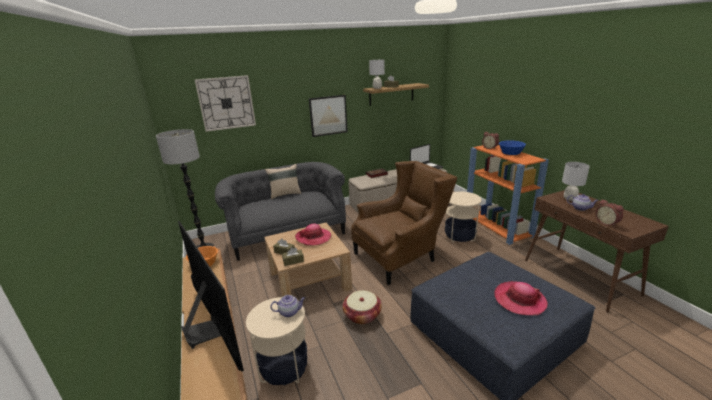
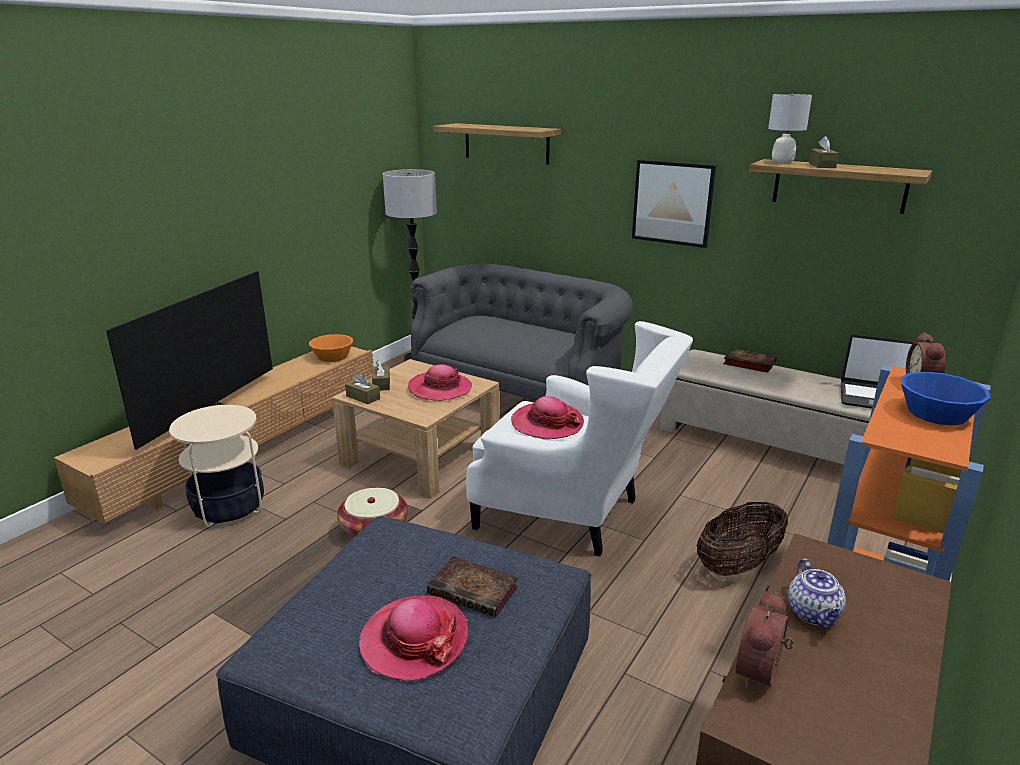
camera: 55 degrees right, 0 degrees up
wall clock [194,75,256,132] -> shelf [433,123,561,165]
beige pillow [265,164,301,199] -> none
teapot [270,295,305,317] -> none
brown armchair [351,161,457,285] -> white armchair [466,321,693,557]
beige side table [445,192,482,242] -> basket [697,501,788,576]
grey table lamp [562,162,590,201] -> none
none -> book [427,556,518,617]
none -> hat [511,396,584,439]

